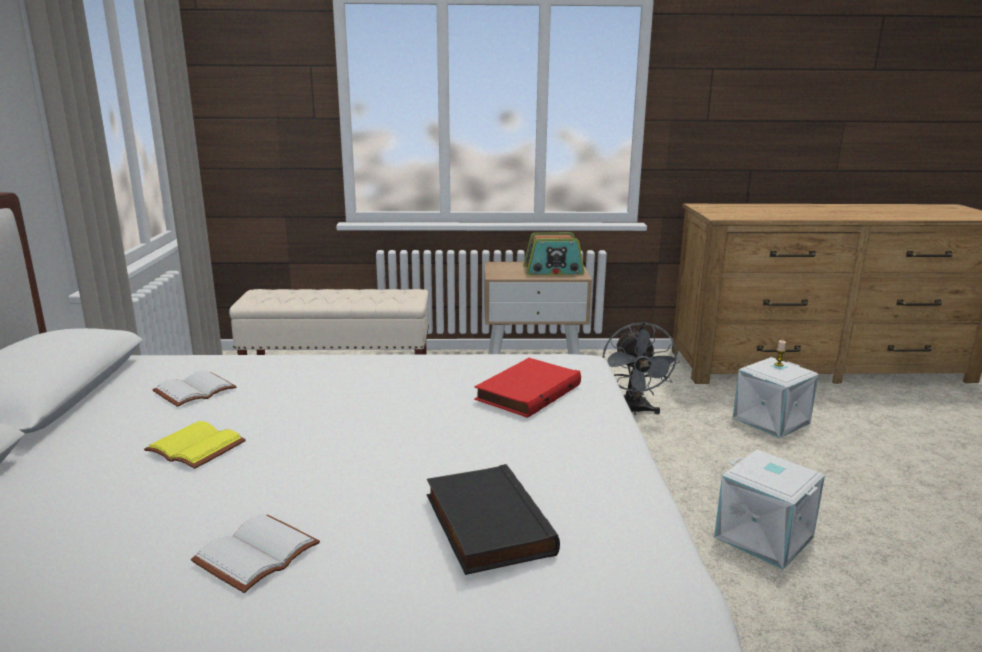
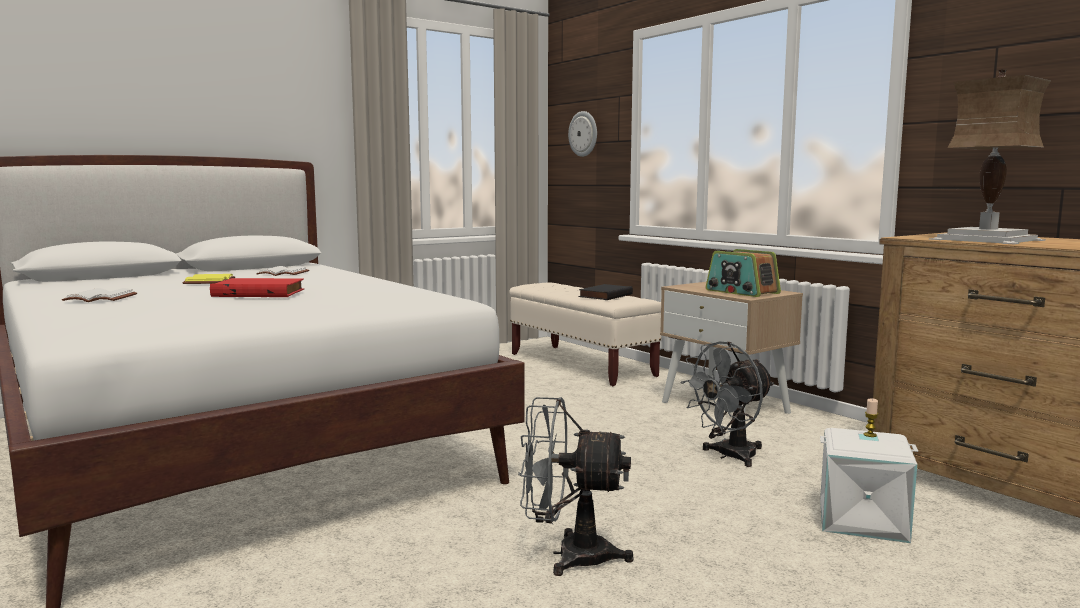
camera: 55 degrees right, 10 degrees down
black book [427,464,560,575] -> black book moved to [579,284,633,300]
red book [474,358,581,418] -> red book moved to [210,278,304,297]
white storage box [714,450,825,570] -> grey fan [518,397,634,576]
none -> wall clock [568,111,597,157]
none -> table lamp [929,70,1051,244]

